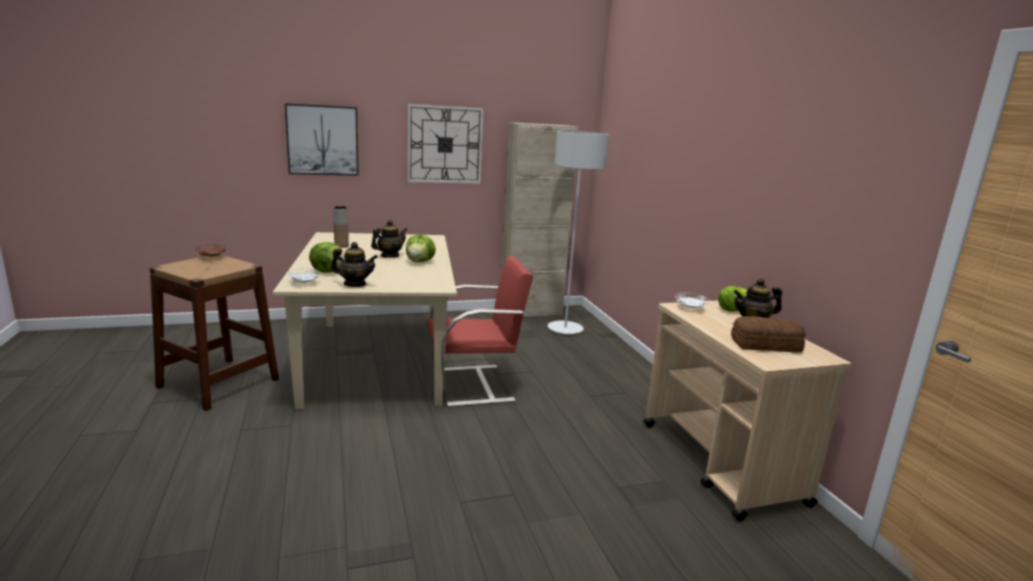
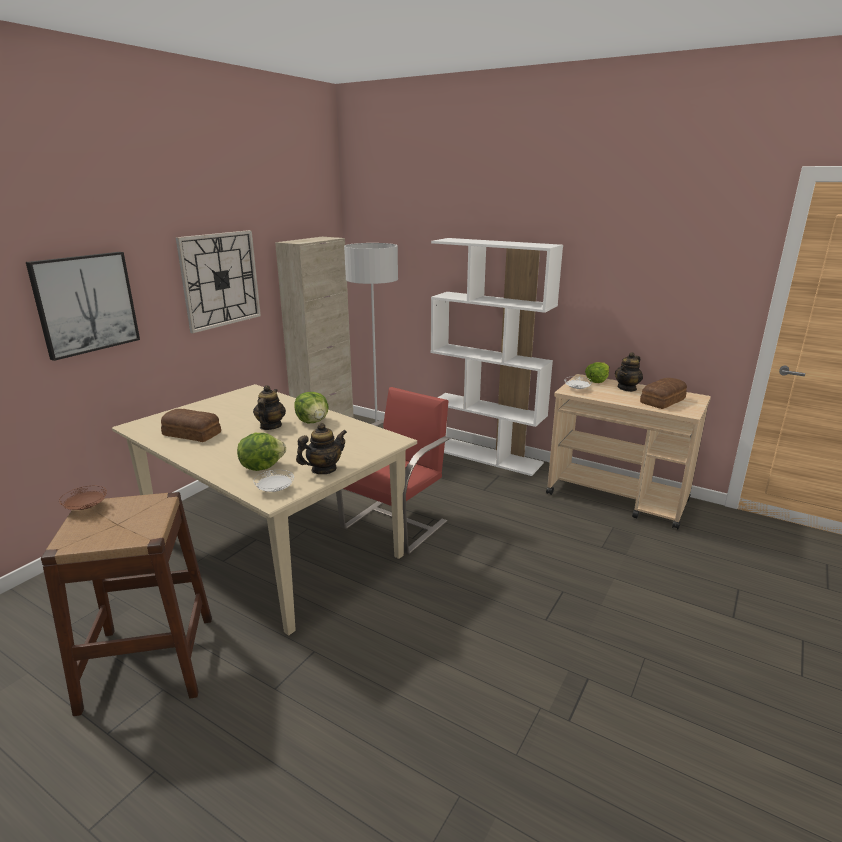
camera: 40 degrees left, 5 degrees up
brown vase [333,206,349,248] -> bread [161,409,221,442]
none -> white bookcase [431,238,563,476]

